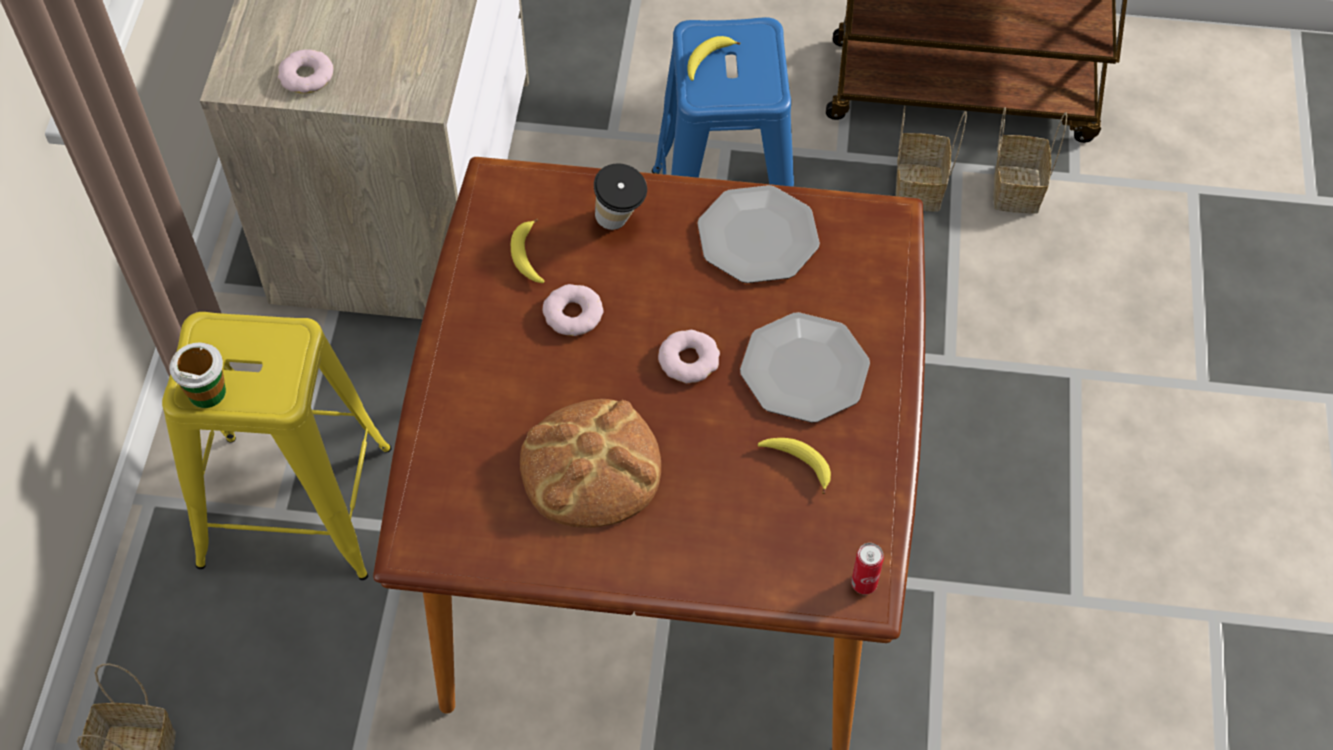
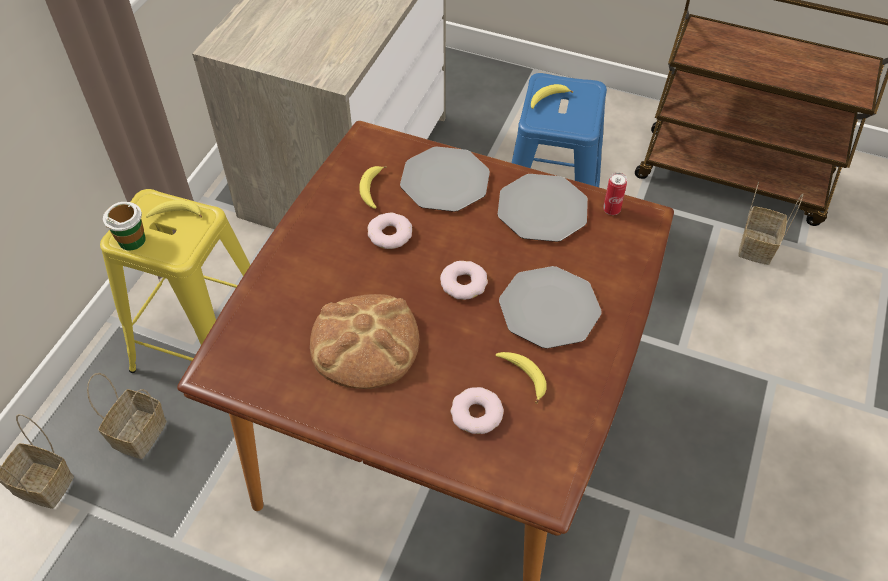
camera: 15 degrees right, 5 degrees down
donut [278,49,334,93] -> donut moved to [450,387,504,434]
cup [594,163,647,230] -> plate [400,147,490,212]
can [851,543,884,594] -> can moved to [603,173,627,215]
basket [895,106,967,212] -> basket moved to [87,373,167,459]
none -> banana [146,200,202,218]

